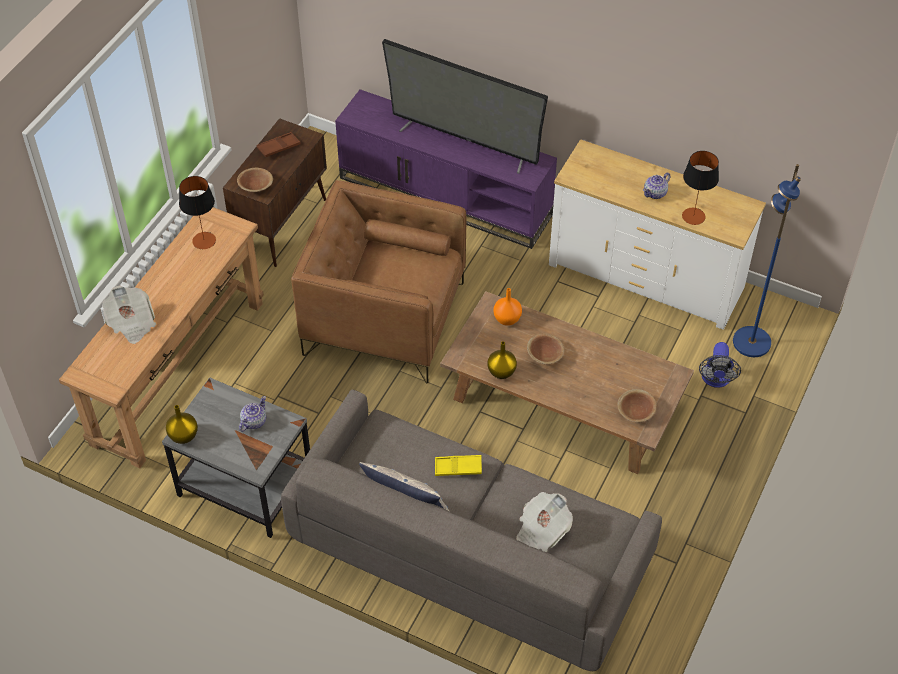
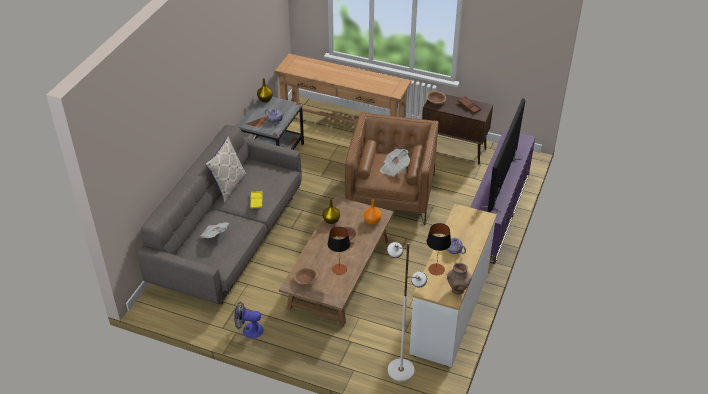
camera: 85 degrees right, 10 degrees down
newspaper [102,285,156,344] -> newspaper moved to [380,149,410,177]
table lamp [179,176,216,249] -> table lamp moved to [328,227,350,275]
fan [699,342,741,388] -> fan moved to [234,301,263,338]
blue floor lamp [733,164,801,357] -> white floor lamp [387,242,427,382]
none -> brown vase [447,263,472,295]

